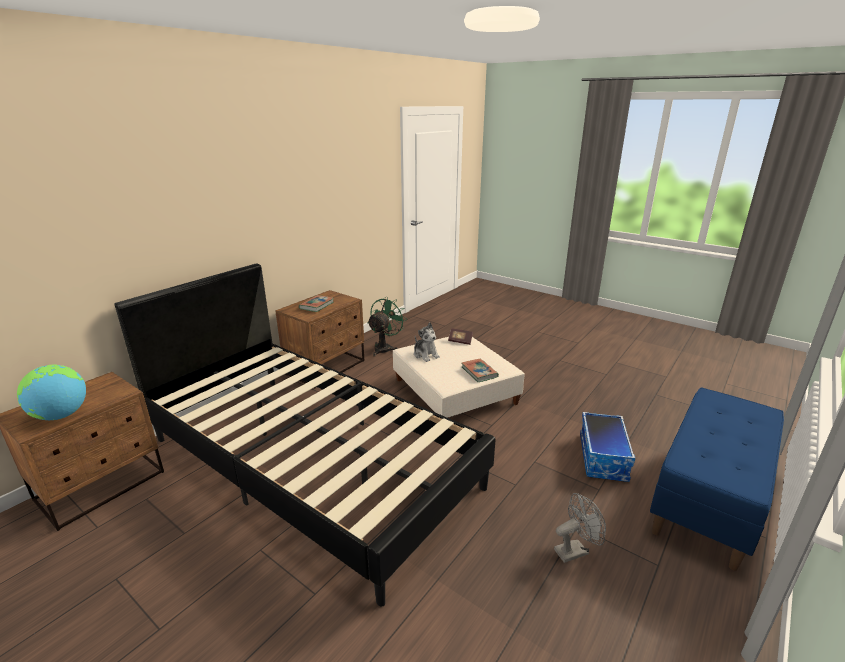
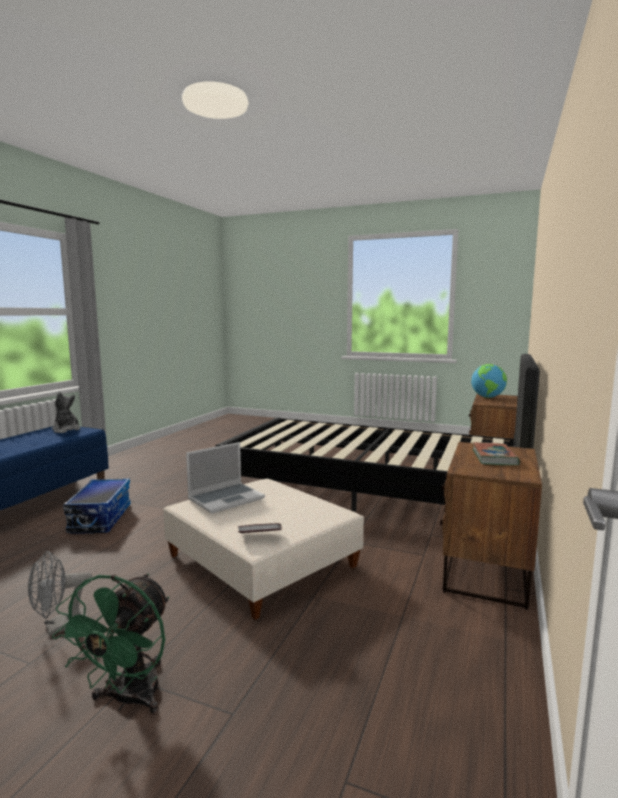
camera: 165 degrees right, 15 degrees down
green fan [367,297,407,357] -> green fan moved to [52,573,169,715]
plush toy [414,322,440,362] -> plush toy moved to [52,392,80,433]
book [462,359,499,382] -> laptop [186,442,265,514]
grey fan [554,493,606,563] -> grey fan moved to [28,551,92,636]

